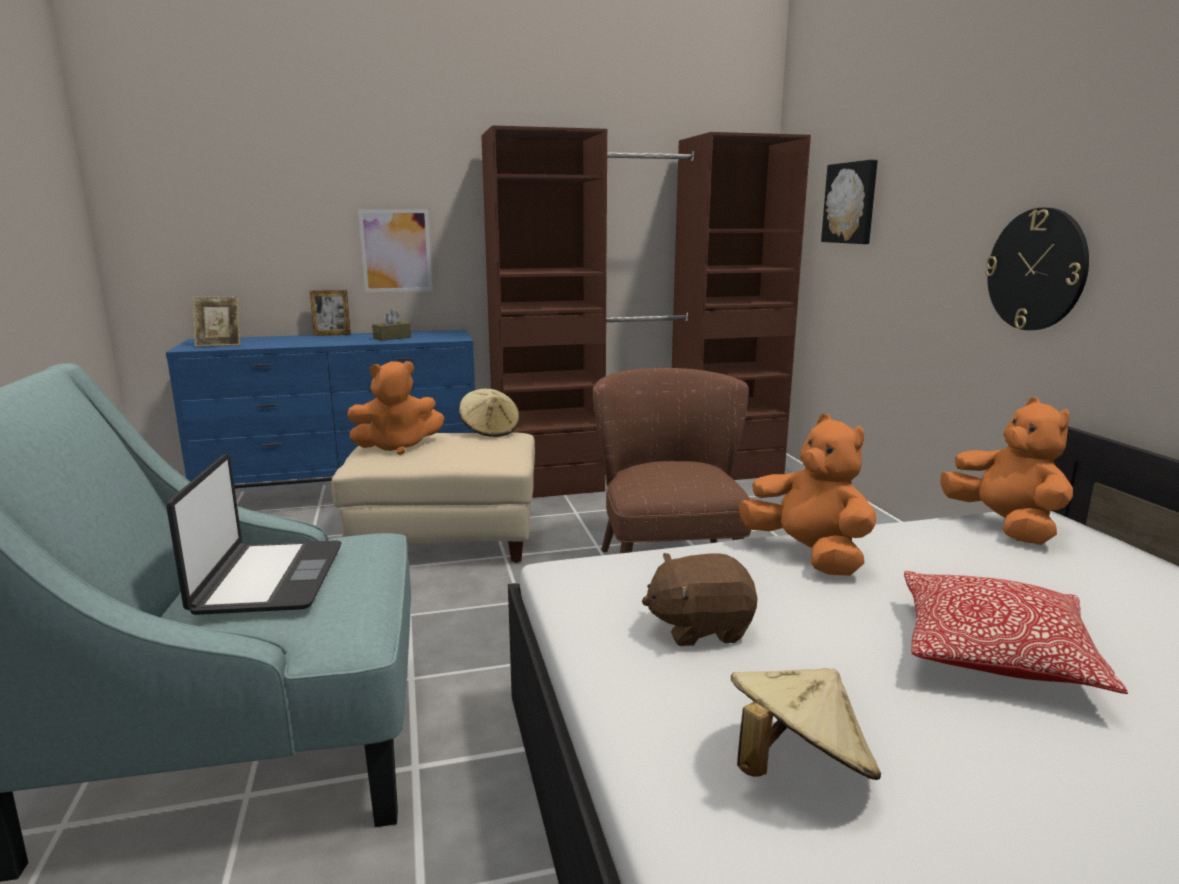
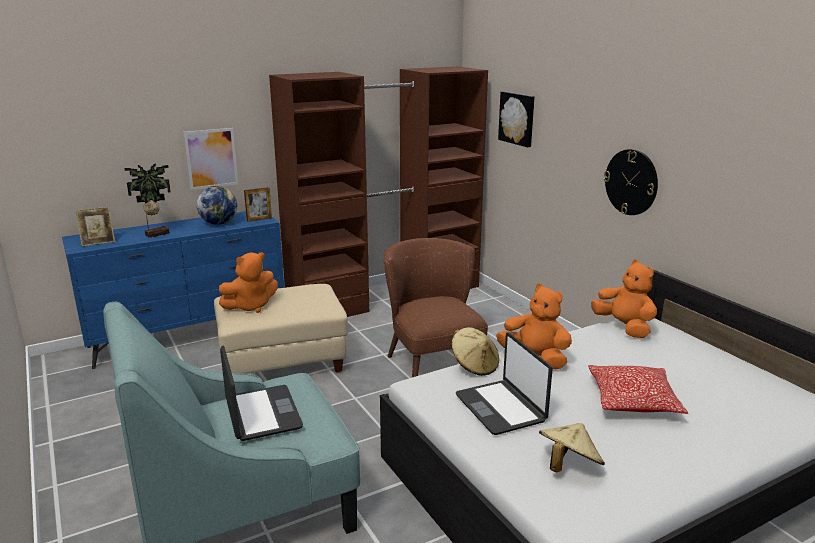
camera: 15 degrees left, 5 degrees up
picture frame [310,290,351,336] -> picture frame moved to [244,187,272,222]
brown tissue box [372,310,411,341] -> globe [197,186,237,225]
beige hat [459,389,520,437] -> beige hat moved to [452,327,499,376]
brown plush toy [642,553,758,646] -> laptop [456,333,553,435]
none -> potted plant [125,163,171,238]

